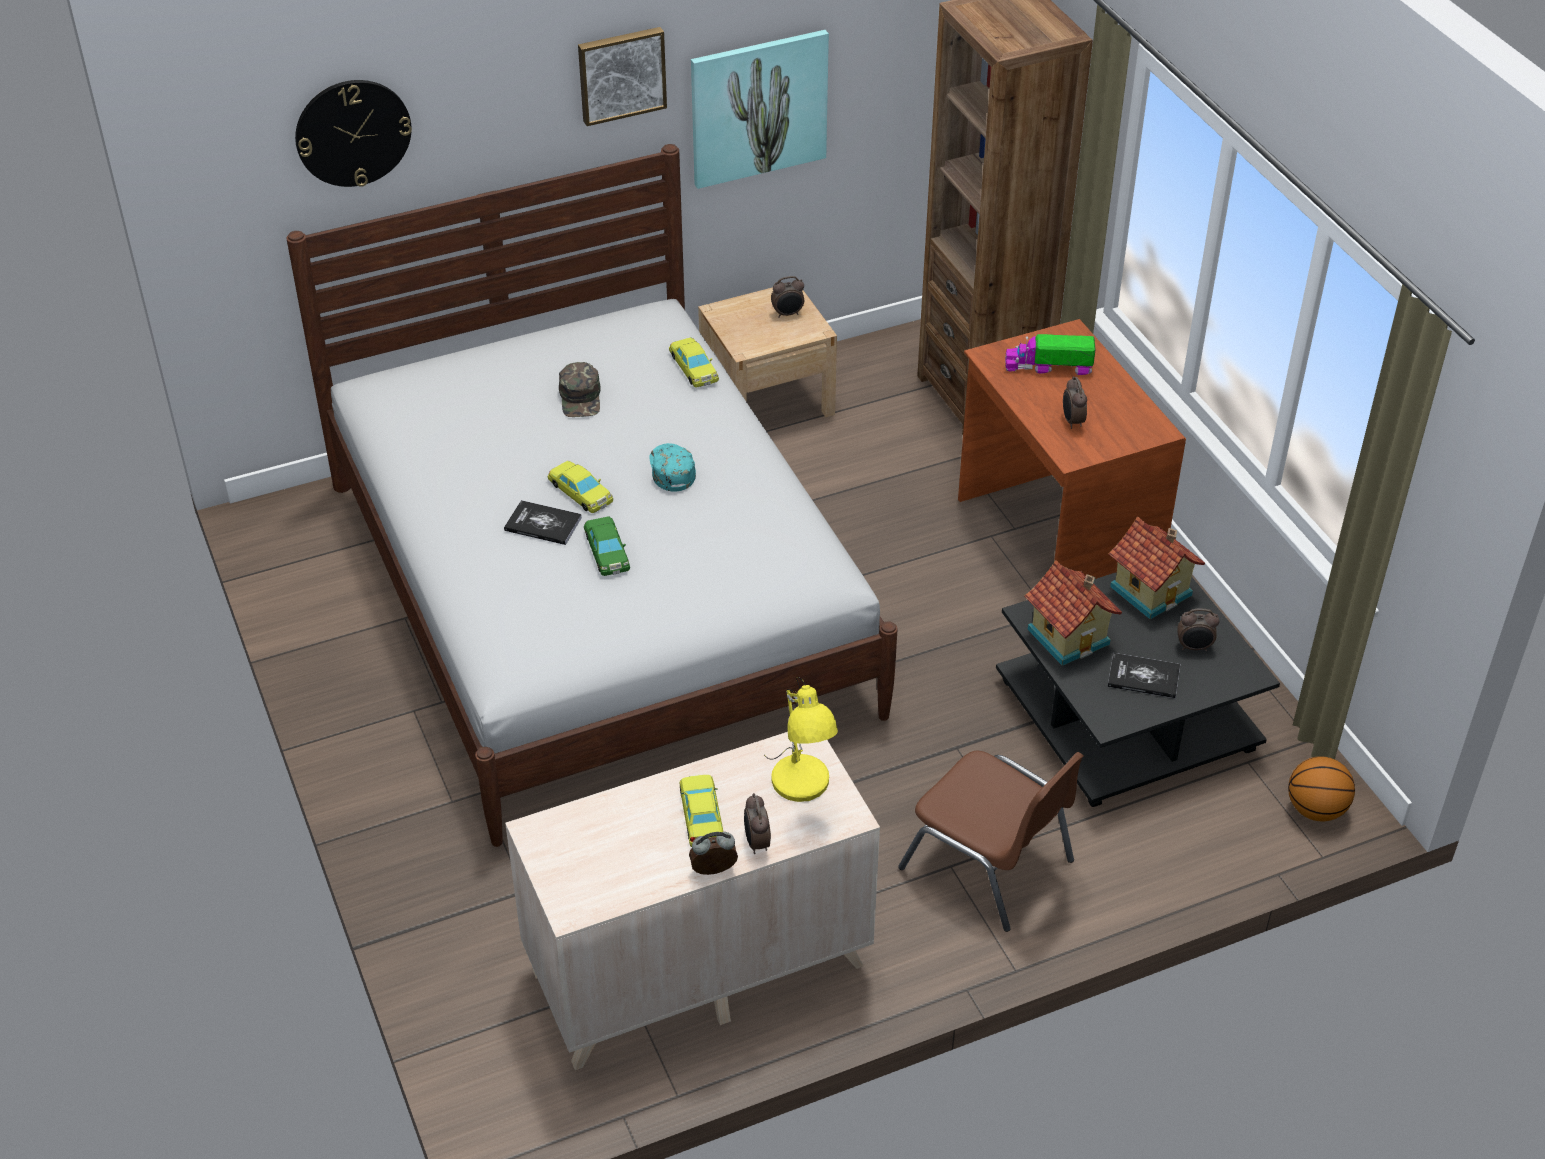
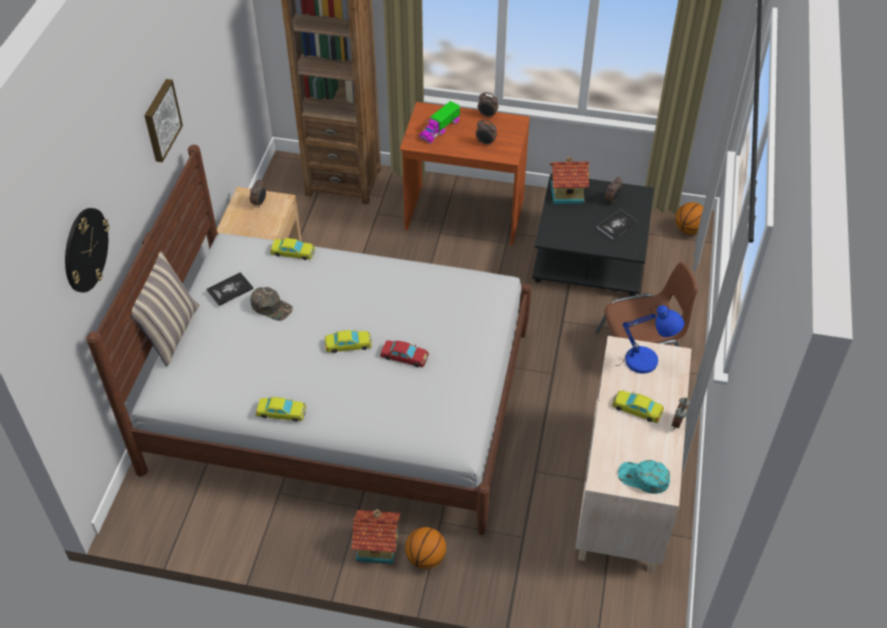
camera: 55 degrees left, 5 degrees up
book [504,500,582,545] -> book moved to [206,272,254,306]
green toy car [584,516,630,576] -> red toy car [380,340,429,367]
turquoise cap [650,443,696,492] -> turquoise cap moved to [618,460,670,494]
picture [691,30,829,189] -> none
alarm clock [744,793,771,854] -> alarm clock moved to [478,92,498,118]
yellow table lamp [764,677,838,802] -> blue table lamp [615,305,684,373]
toy house [1024,560,1122,666] -> toy house moved to [352,509,400,564]
none -> pillow [131,251,199,366]
none -> yellow toy car [256,397,306,422]
none -> basketball [405,527,446,569]

